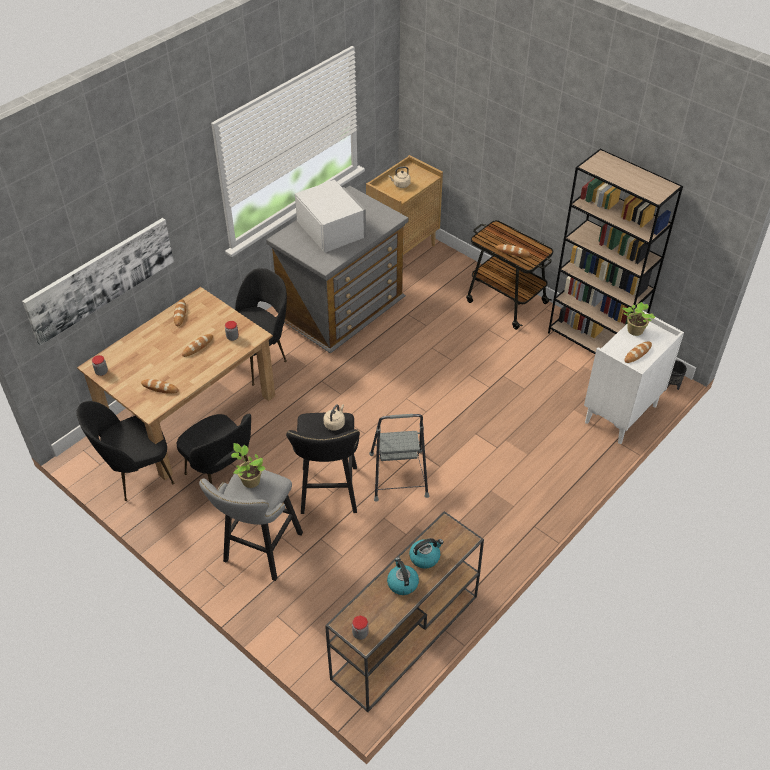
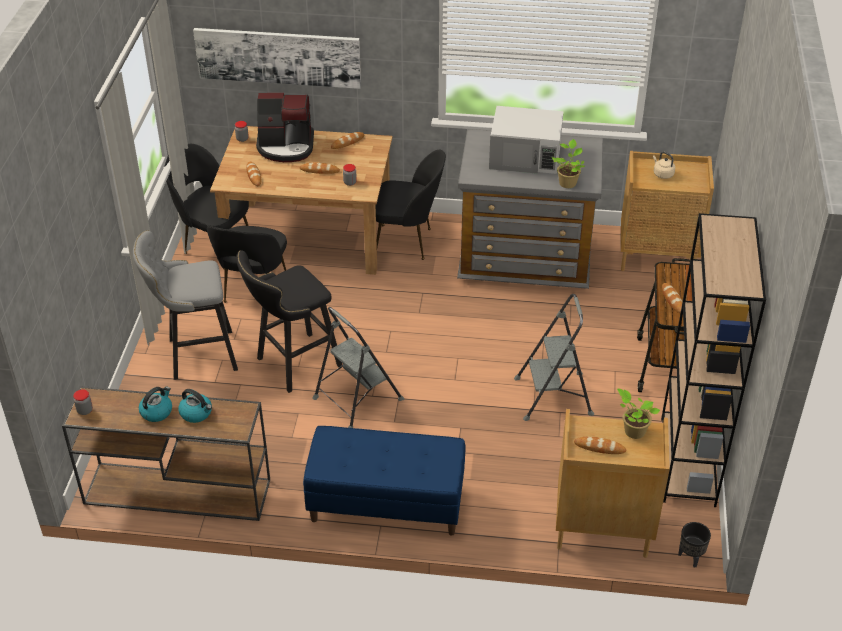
camera: 55 degrees right, 5 degrees down
potted plant [231,443,265,488] -> potted plant moved to [552,139,585,188]
white microwave [295,180,366,253] -> white microwave turned 75 degrees clockwise [489,106,563,174]
beige kettle [324,404,345,431] -> none
white cabinet [584,310,684,444] -> brown cabinet [556,409,670,558]
none -> coffee machine [256,93,314,162]
none -> blue bench [303,426,465,536]
none -> grey step ladder [514,294,594,421]

